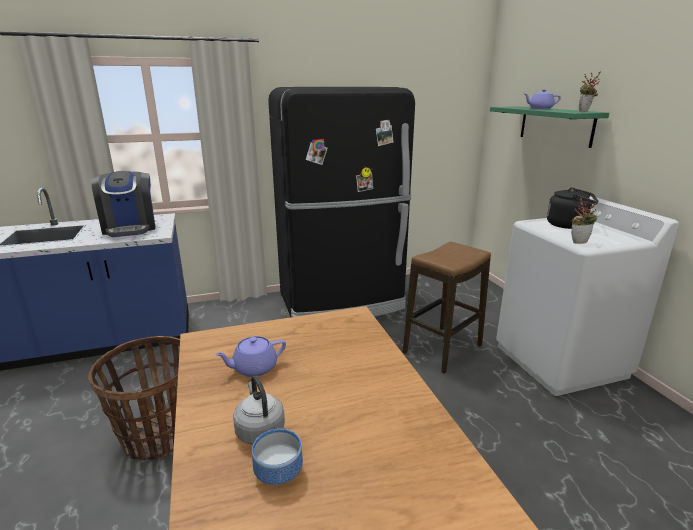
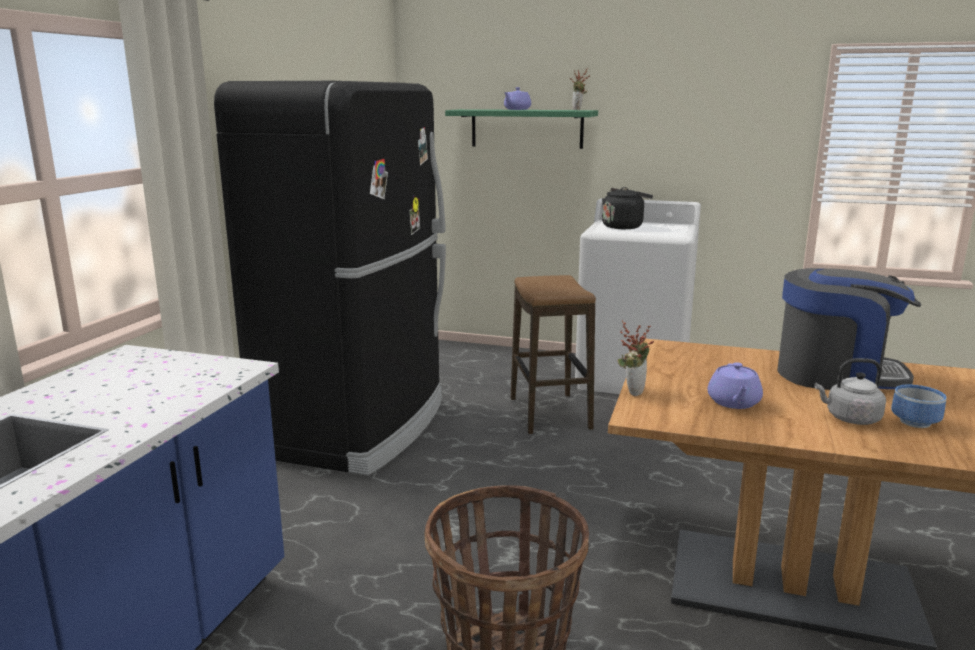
camera: 55 degrees left, 5 degrees down
coffee machine [91,171,155,237] -> coffee machine moved to [777,268,922,390]
potted plant [571,197,598,244] -> potted plant moved to [618,320,654,396]

